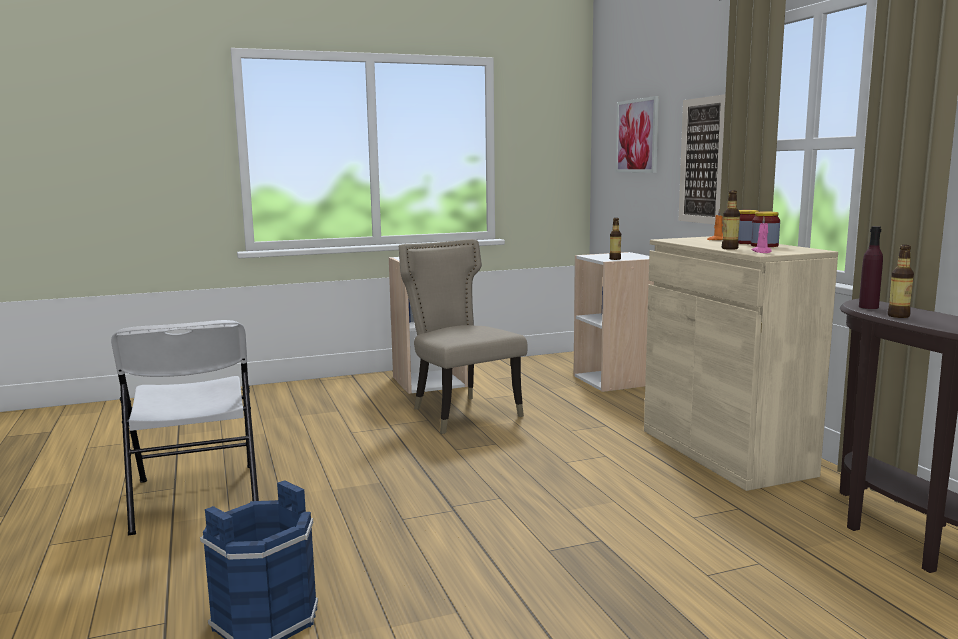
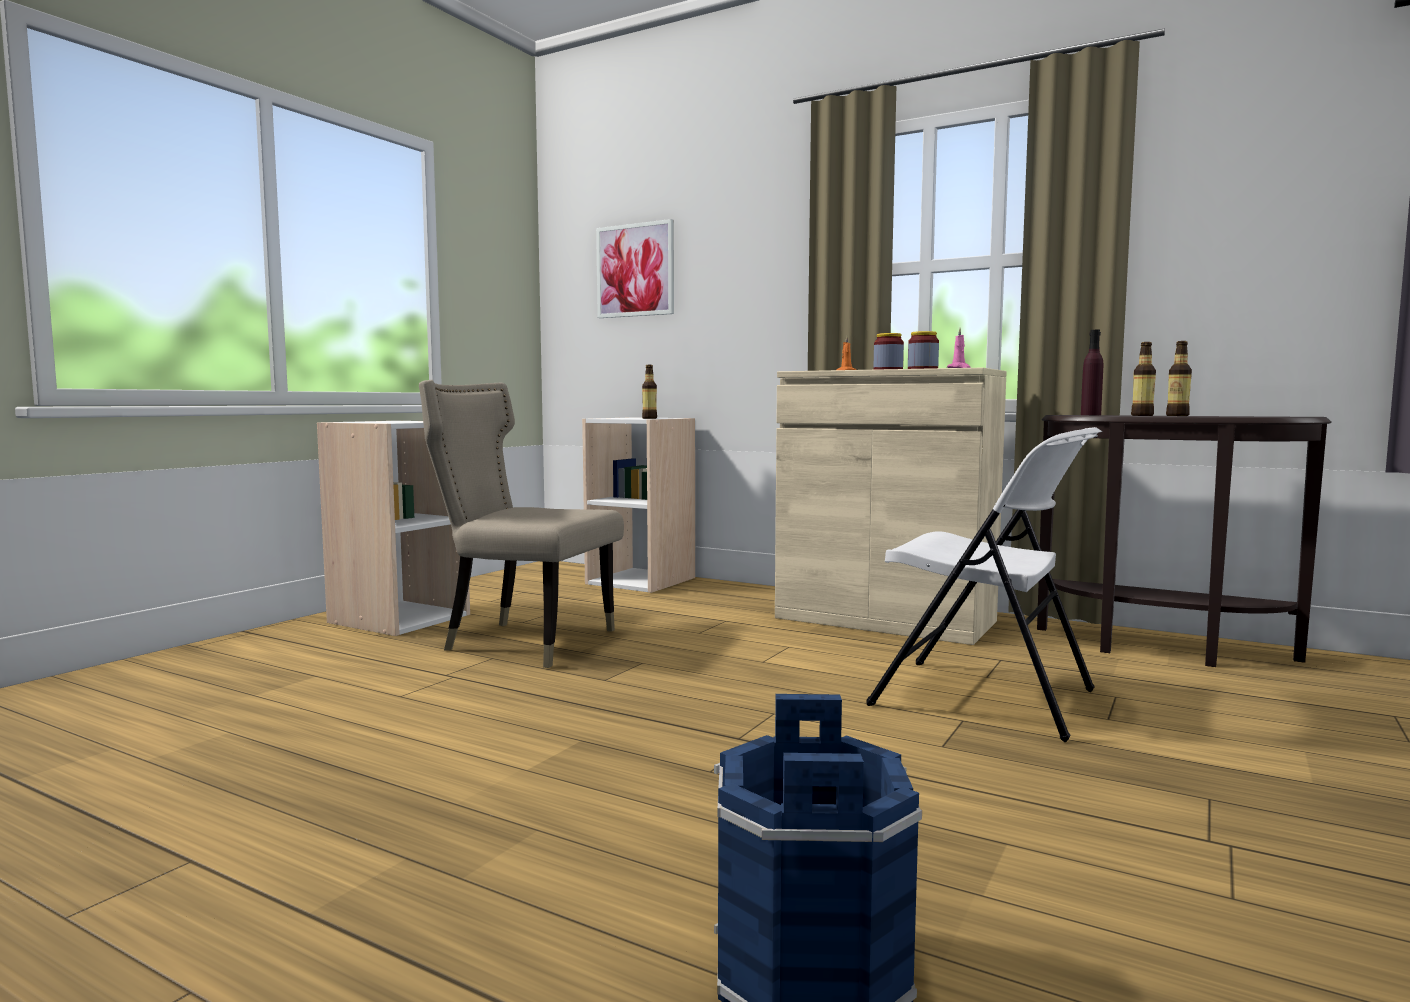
camera: 40 degrees left, 5 degrees down
white chair [111,320,259,536] -> white chair moved to [867,427,1102,742]
picture [678,94,726,224] -> none
bottle [722,190,740,250] -> bottle moved to [1166,341,1192,416]

